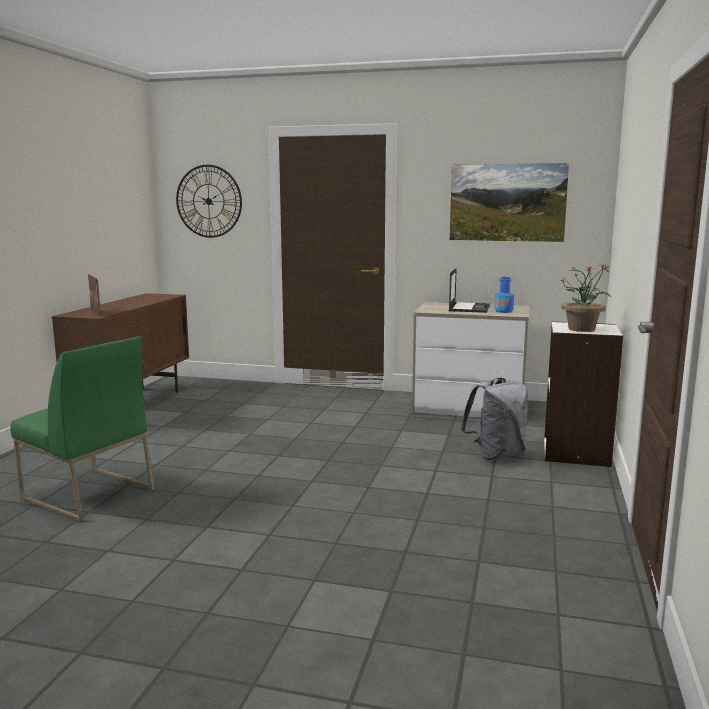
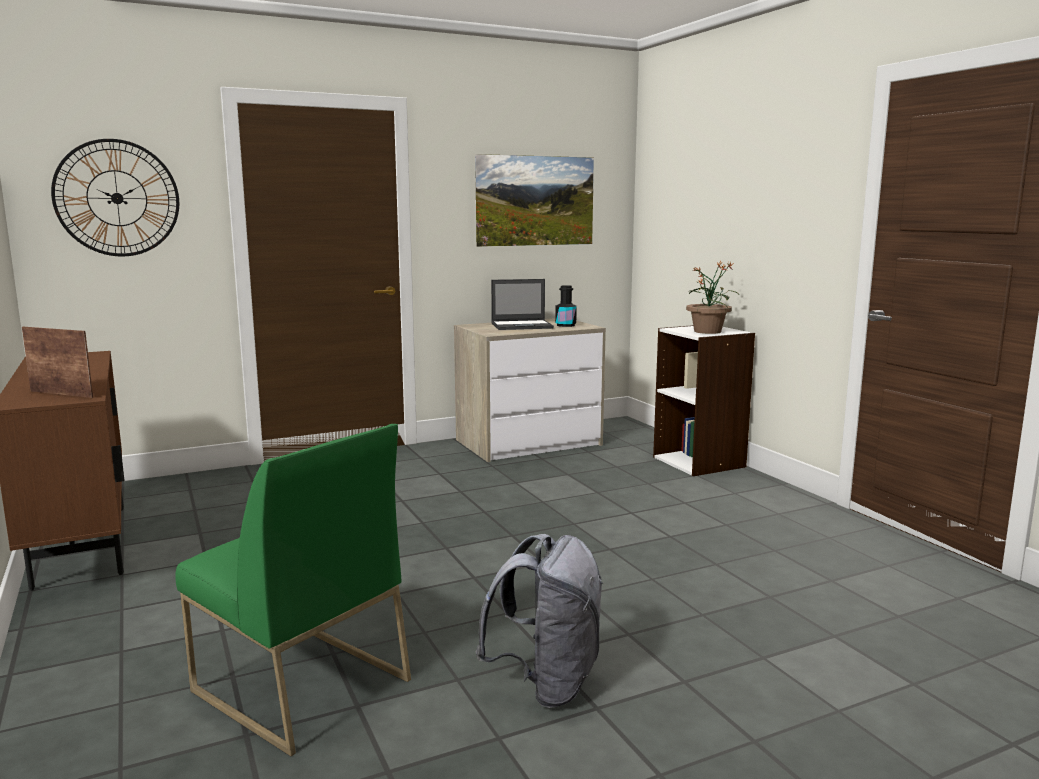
camera: 40 degrees left, 0 degrees up
green chair [10,336,155,522] -> green chair turned 45 degrees clockwise [175,424,411,756]
laptop [449,268,490,313] -> laptop turned 105 degrees clockwise [491,279,554,330]
grey backpack [460,378,528,460] -> grey backpack moved to [475,534,603,708]
blue bottle [495,277,514,313] -> black bottle [555,285,577,327]

